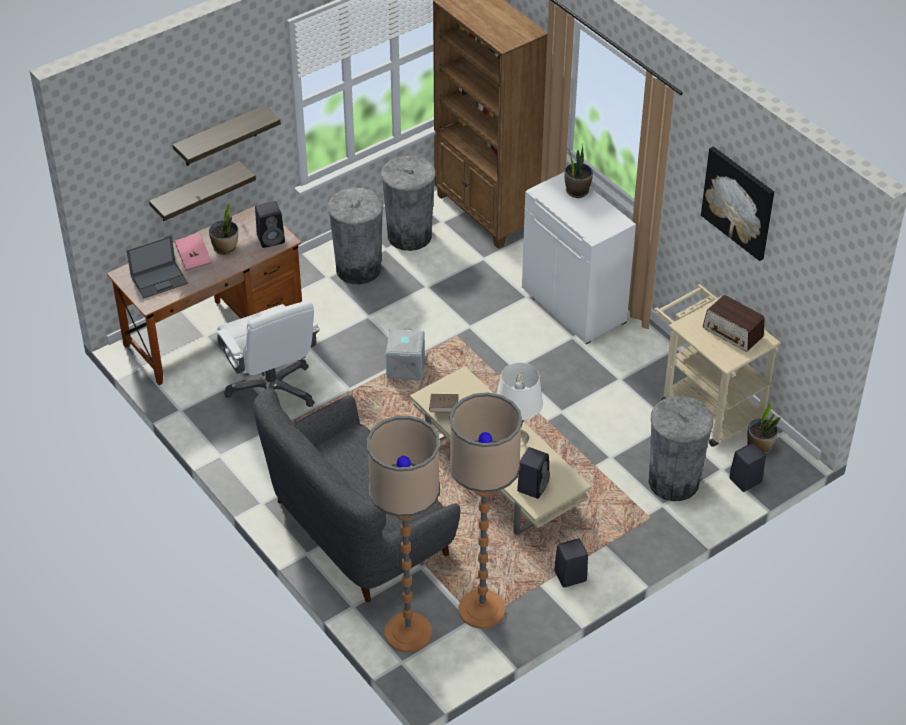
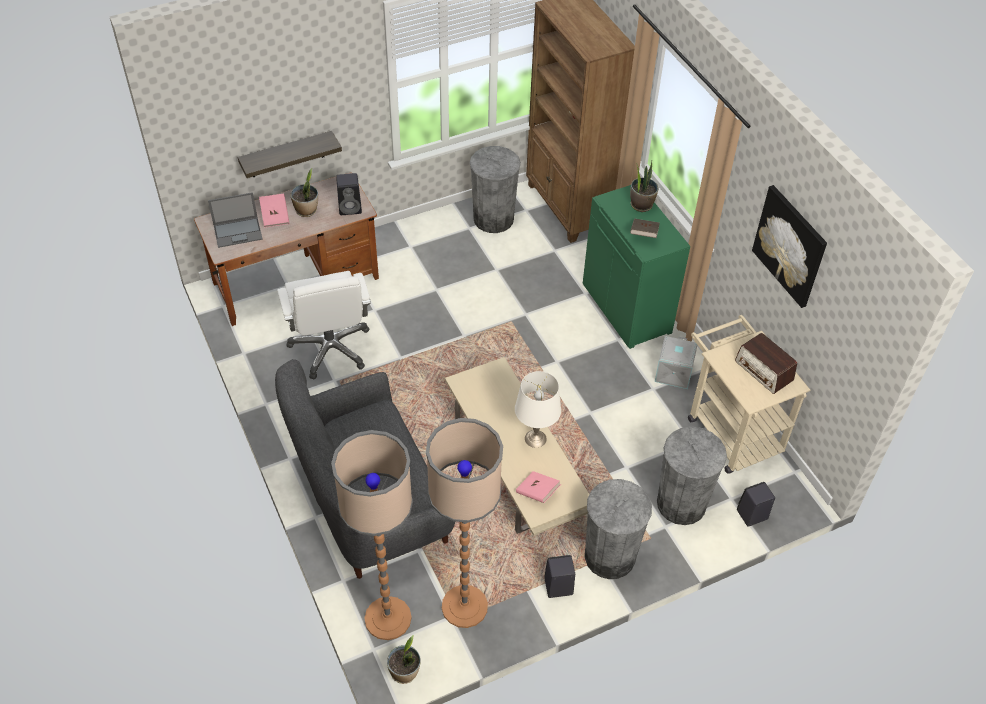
camera: 10 degrees right, 5 degrees up
shelf [173,105,281,166] -> none
grey trash can [328,188,384,284] -> grey trash can moved to [585,479,652,579]
grey storage box [386,328,425,381] -> grey storage box moved to [655,336,697,389]
brown book [429,394,459,413] -> brown book moved to [630,219,660,238]
black speaker [517,447,550,499] -> pink book [516,471,561,503]
white cabinet [522,172,636,344] -> green cabinet [583,185,690,349]
potted plant [747,401,780,454] -> potted plant moved to [387,635,421,684]

